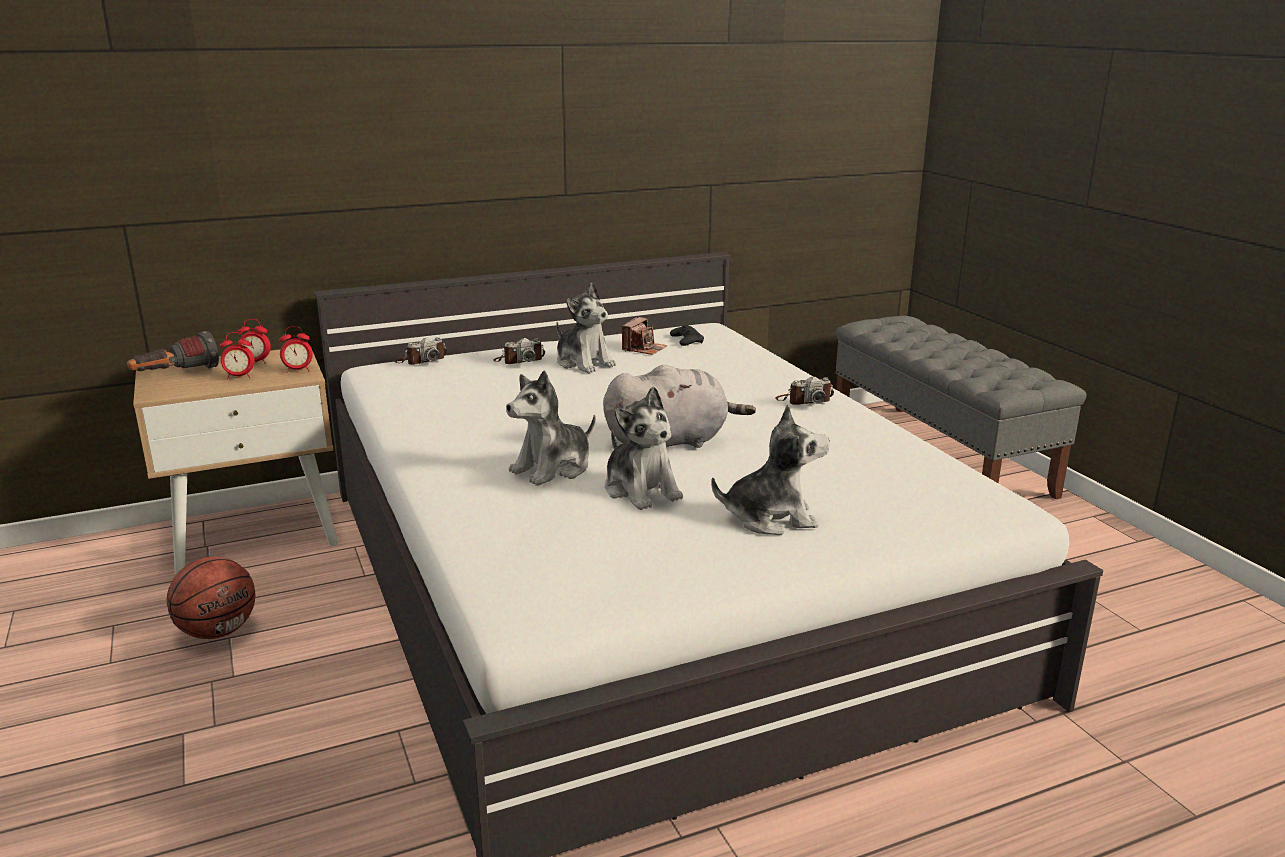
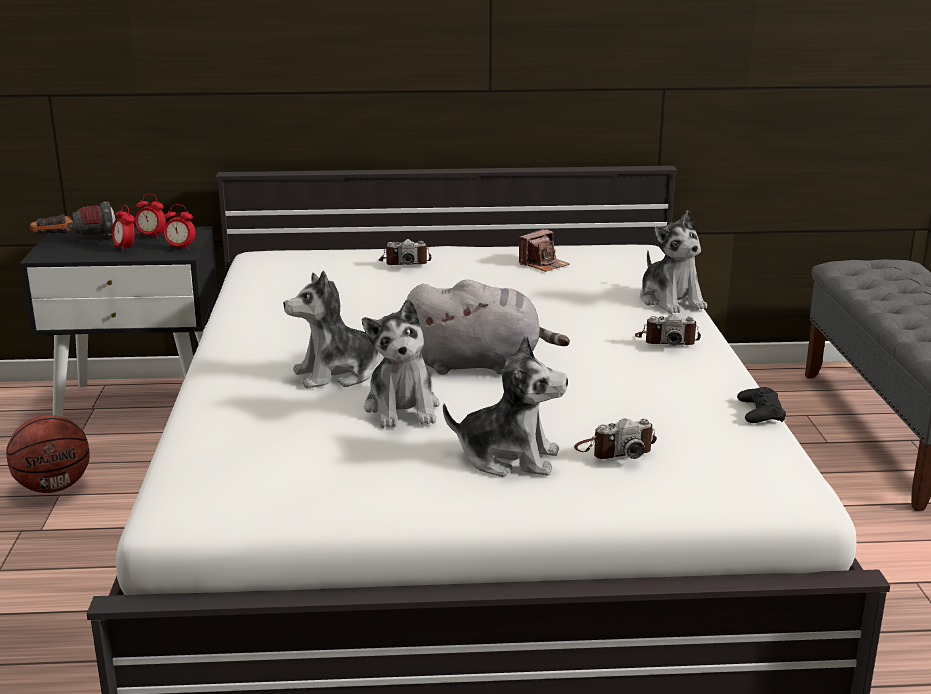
camera: 20 degrees right, 0 degrees up
beige nightstand [133,348,338,574] -> black nightstand [19,226,219,417]
alarm clock [220,332,255,380] -> alarm clock turned 45 degrees clockwise [112,205,135,252]
camera [395,337,447,365] -> camera moved to [574,418,657,459]
plush toy [556,283,616,373] -> plush toy moved to [640,210,707,314]
black game controller [670,325,704,346] -> black game controller moved to [737,387,786,423]

